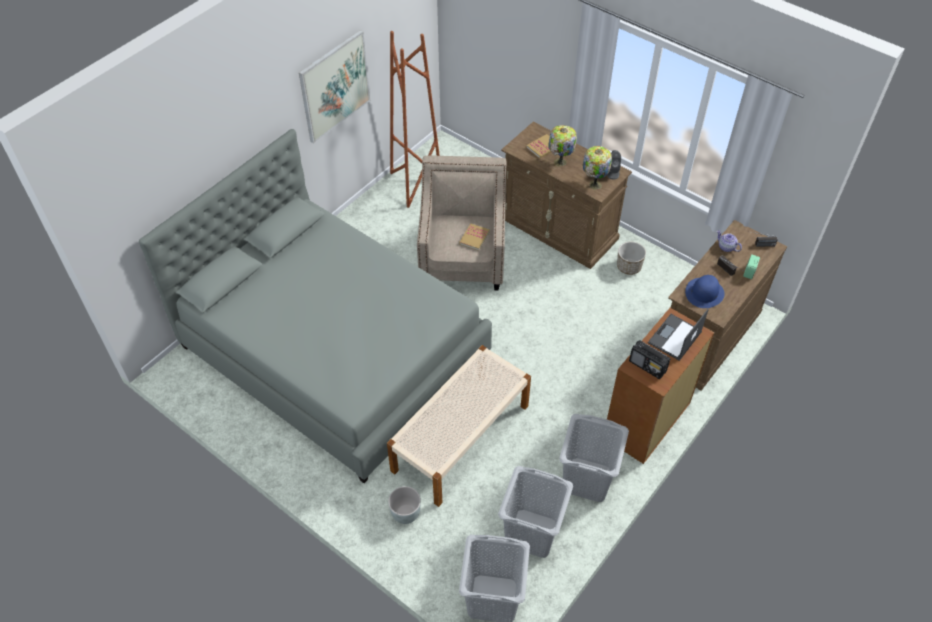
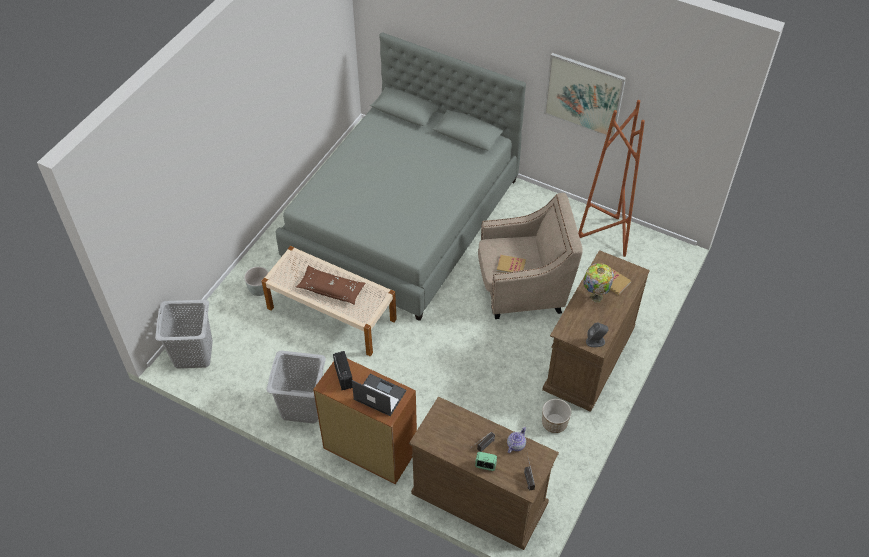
camera: 80 degrees right, 0 degrees up
grey laundry basket [498,466,573,558] -> none
table lamp [583,146,612,190] -> none
radio [629,340,670,379] -> radio turned 135 degrees clockwise [333,351,353,390]
blue hat [685,275,725,308] -> none
none -> brown pillow [296,265,365,305]

